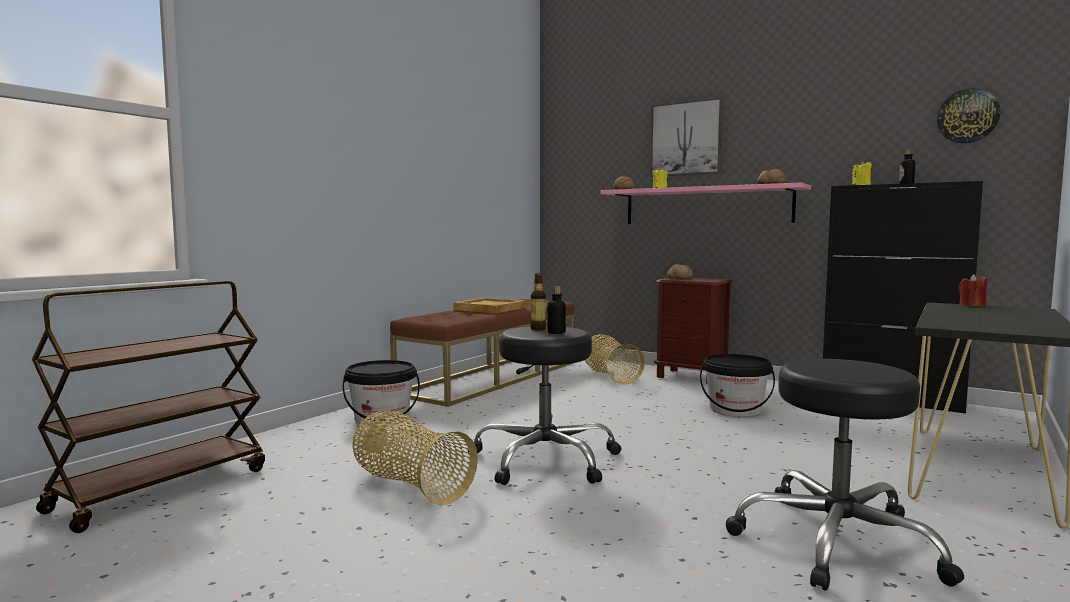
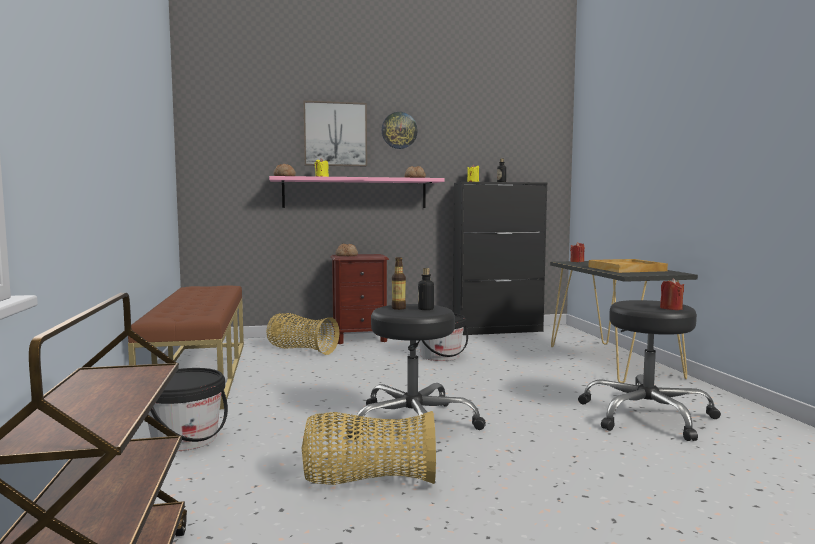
camera: 45 degrees left, 0 degrees up
beige tray [453,298,526,313] -> beige tray moved to [589,259,668,273]
wall clock [937,88,1001,143] -> wall clock moved to [382,112,418,149]
none -> red candle [660,278,684,310]

